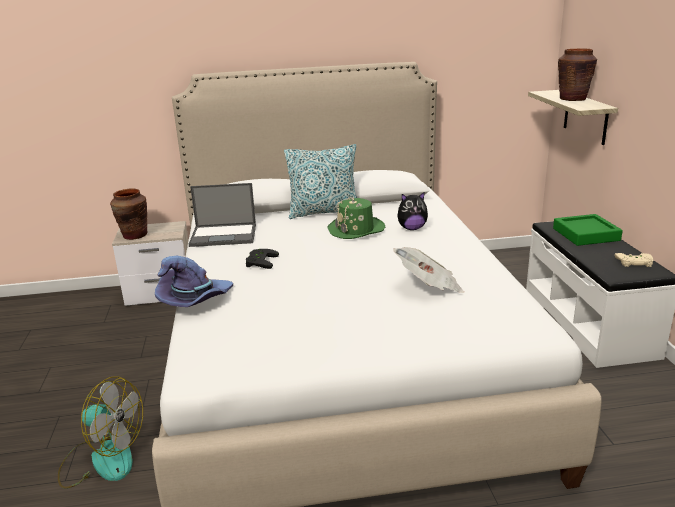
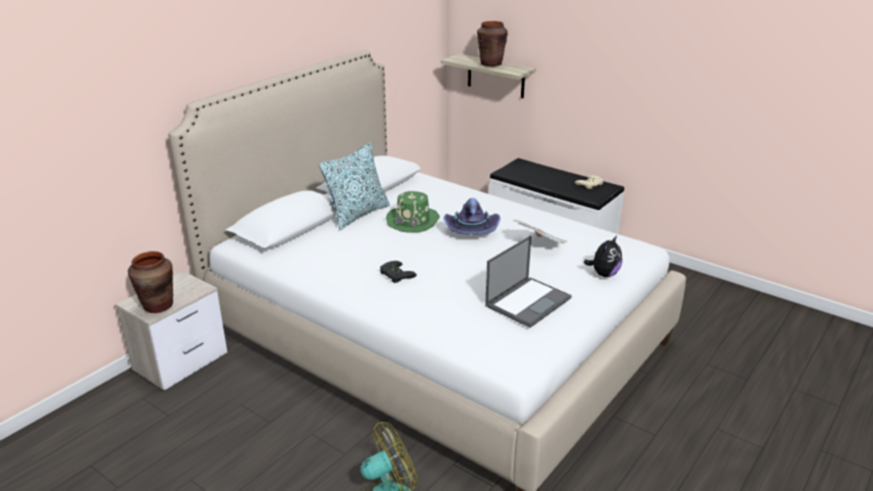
camera: 45 degrees left, 5 degrees up
purple hat [155,256,233,307] -> purple hat moved to [444,198,500,235]
laptop [189,183,256,247] -> laptop moved to [485,236,572,328]
plush toy [398,192,428,230] -> plush toy moved to [583,235,622,277]
green tray [553,214,623,246] -> none

